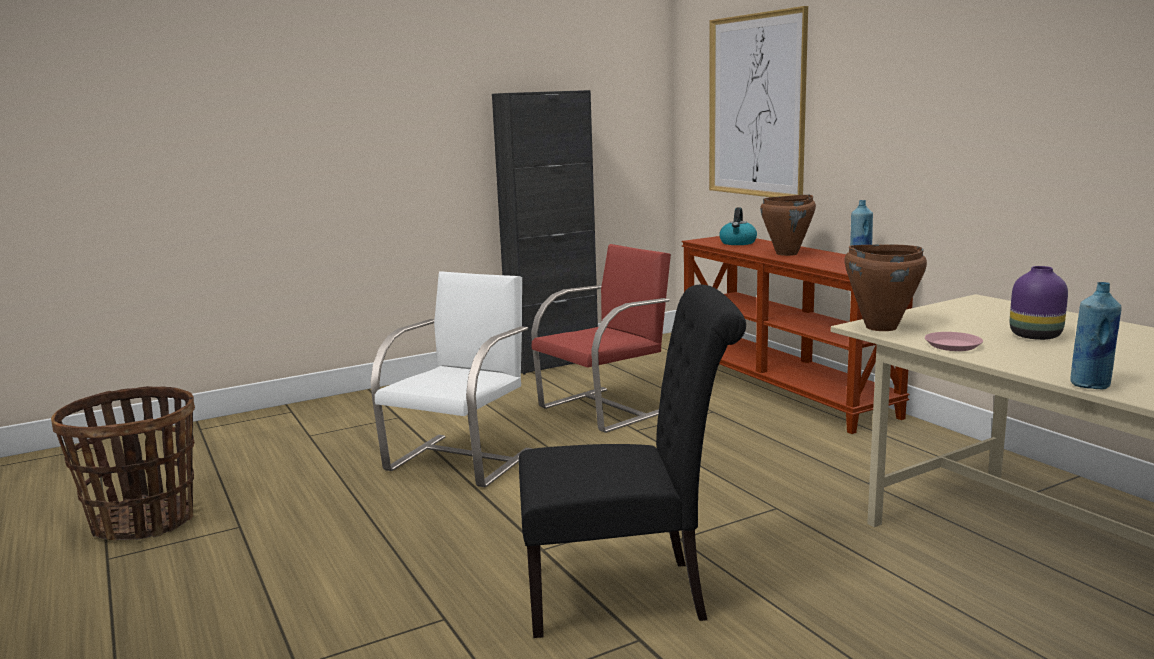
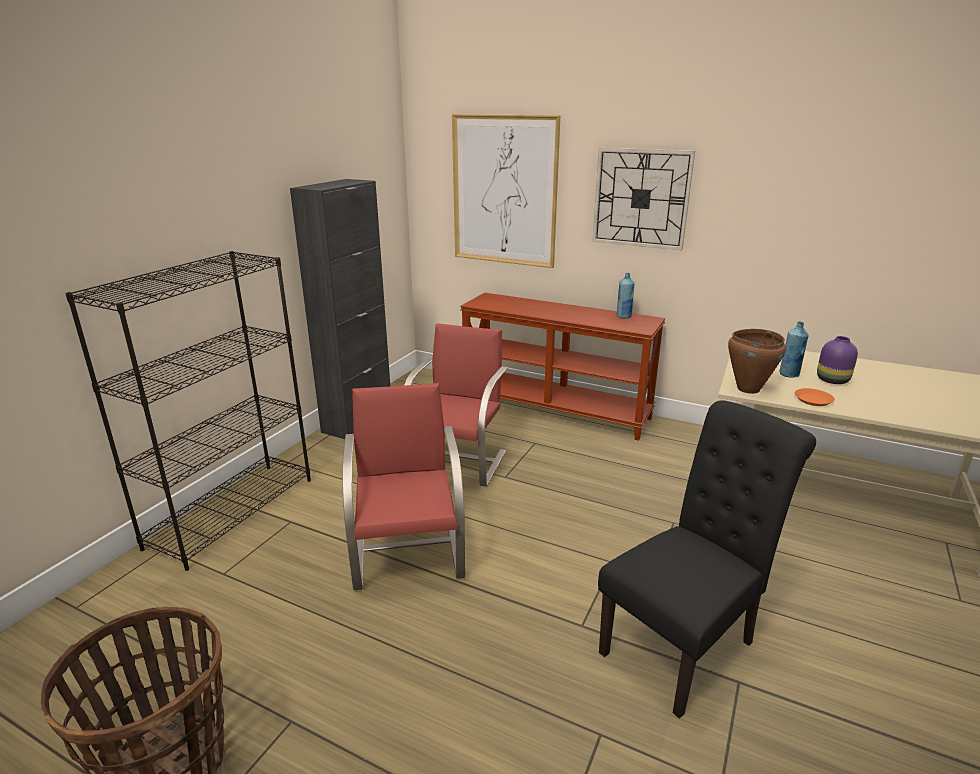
camera: 35 degrees left, 10 degrees up
white chair [371,271,533,488] -> red chair [342,383,465,590]
kettle [719,207,757,245] -> none
brown cooking pot [760,194,816,256] -> none
pink plate [925,332,983,351] -> orange plate [795,388,835,406]
blue bottle [1070,282,1122,389] -> blue bottle moved to [779,322,809,378]
none -> black bookcase [65,251,311,571]
none -> wall clock [592,148,695,250]

